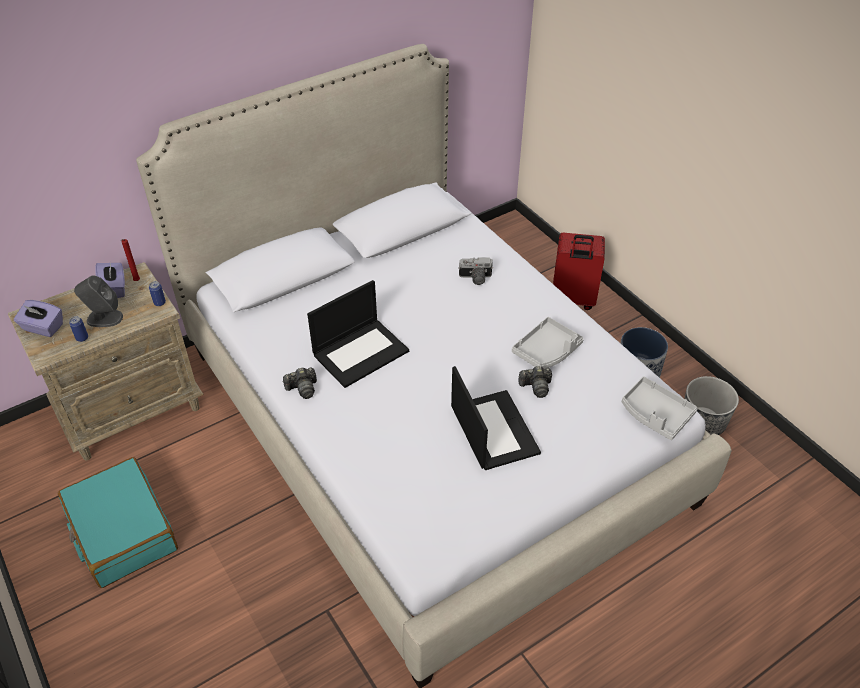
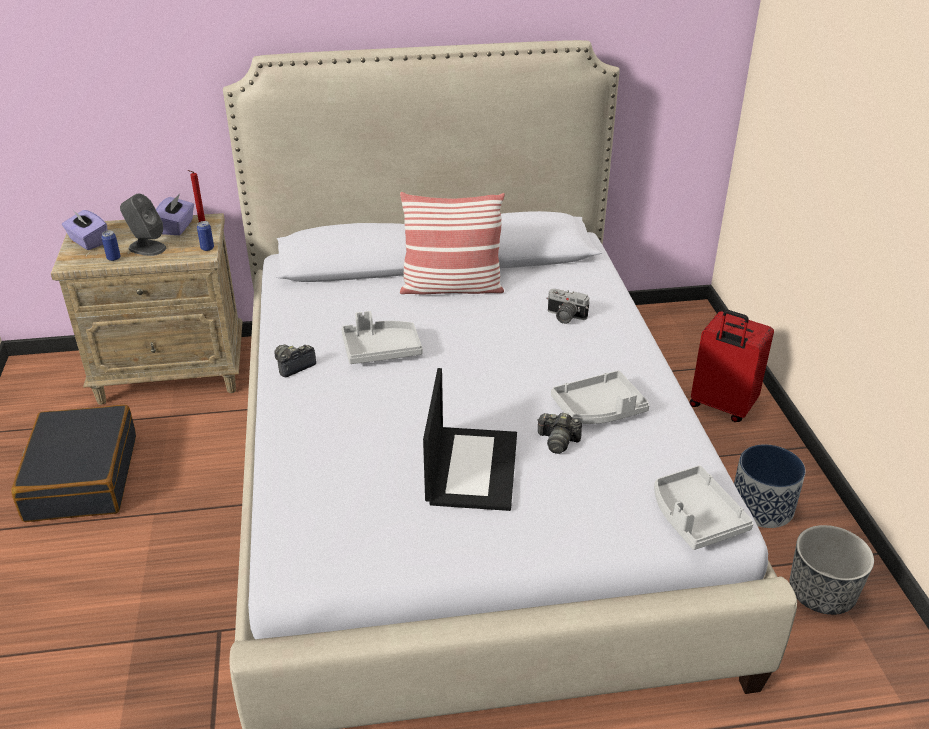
camera: 25 degrees right, 10 degrees down
turquoise suitcase [58,457,178,588] -> black suitcase [11,405,136,522]
camera [282,367,317,399] -> camera turned 135 degrees clockwise [274,345,316,377]
laptop [307,280,409,388] -> grey tray [341,311,423,364]
none -> pillow [400,192,505,295]

